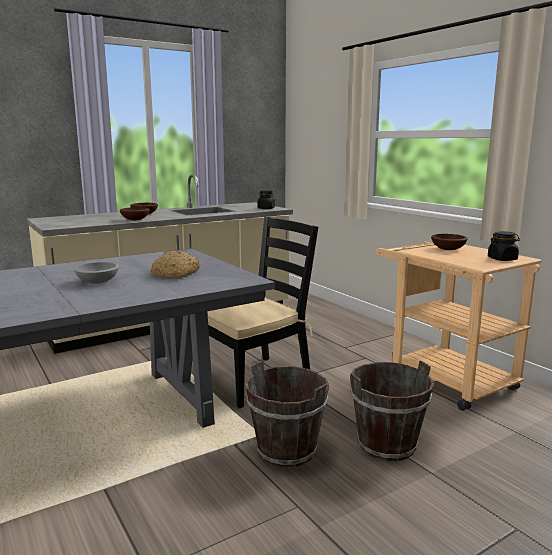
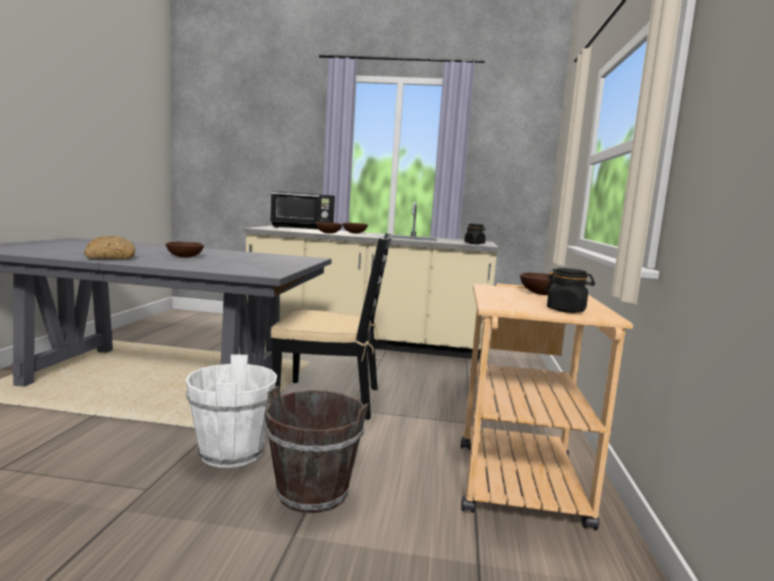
camera: 40 degrees right, 5 degrees down
grey bowl [74,262,119,284] -> brown bowl [165,242,204,258]
bread [151,251,201,278] -> bread moved to [84,236,135,260]
brown bucket [246,361,329,467] -> white bucket [186,354,277,468]
none -> black microwave [270,191,335,229]

